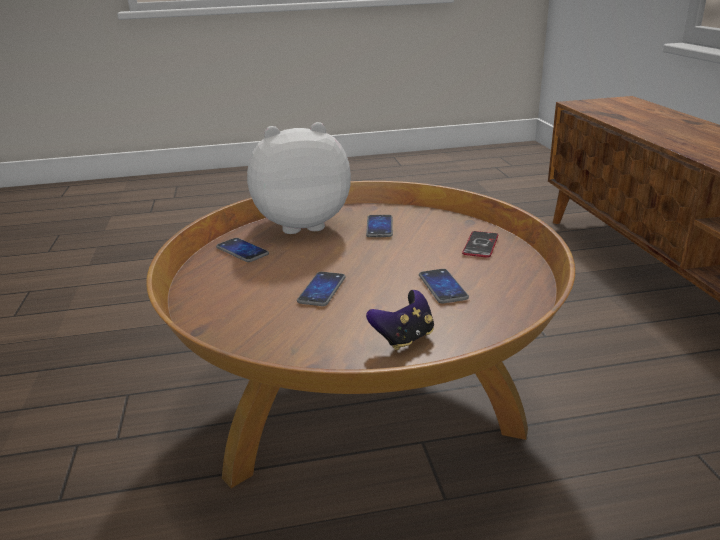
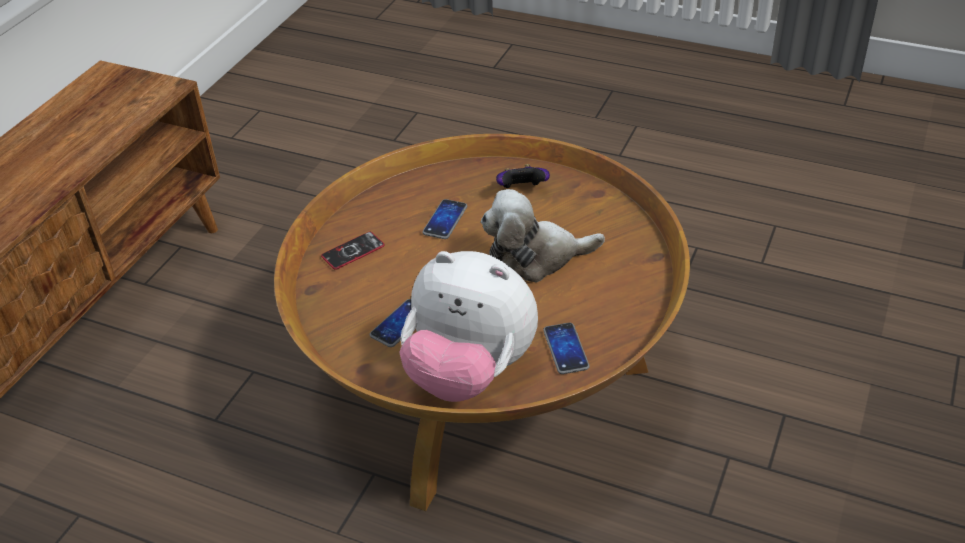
camera: 145 degrees left, 15 degrees up
phone [297,272,345,306] -> plush toy [481,189,605,282]

